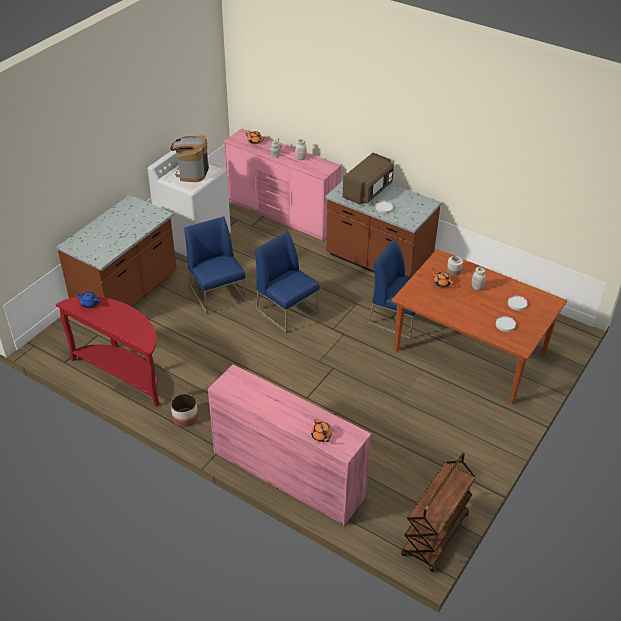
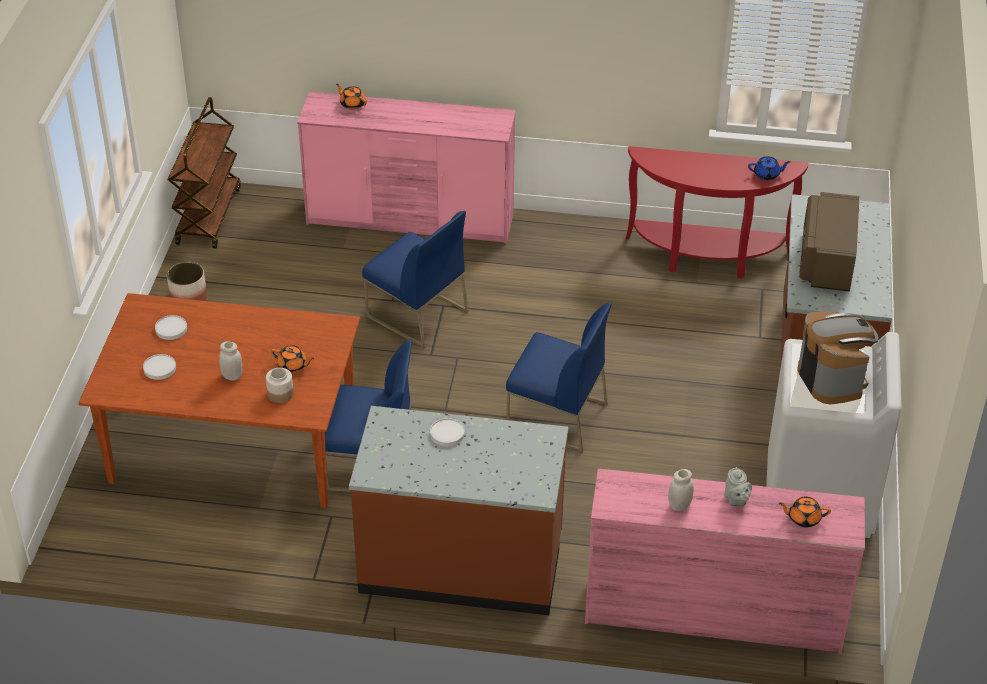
camera: 155 degrees right, 0 degrees up
planter [171,393,198,427] -> planter moved to [167,262,207,301]
blue chair [184,216,246,315] -> blue chair moved to [362,211,469,348]
brown microwave [342,153,394,204] -> brown microwave moved to [799,192,859,292]

